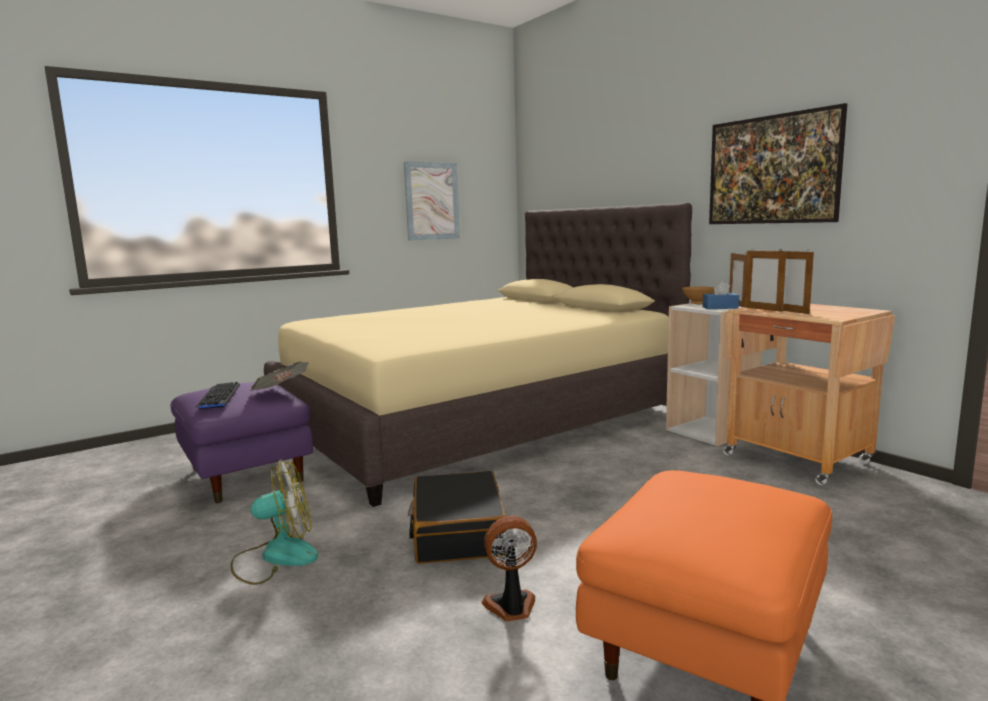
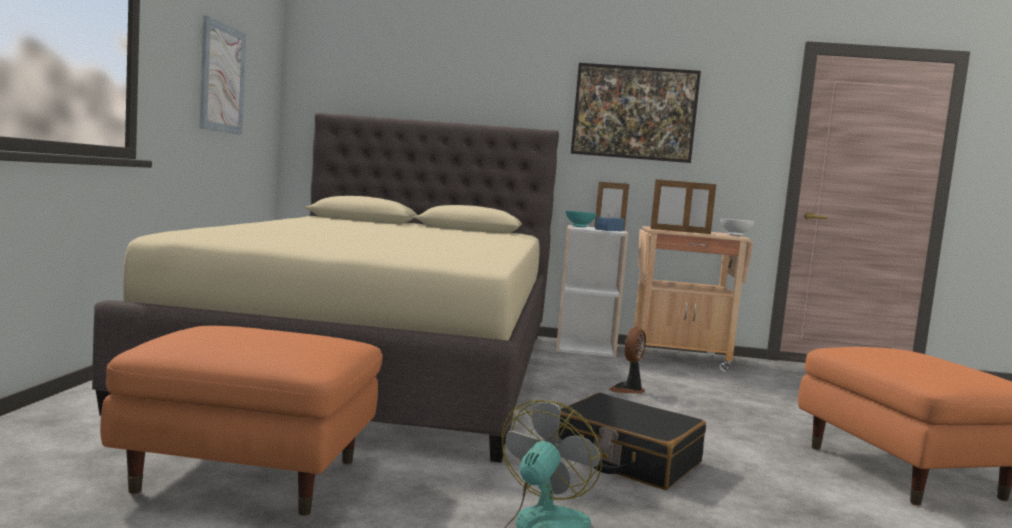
camera: 50 degrees left, 5 degrees down
purple ottoman [170,382,313,503] -> orange ottoman [100,326,383,516]
keyboard [195,382,240,409] -> none
newspaper [250,362,309,391] -> none
fan [482,516,537,621] -> fan moved to [609,326,646,394]
brown bowl [682,286,715,304] -> turquoise bowl [566,211,597,227]
none -> white bowl [720,218,755,236]

